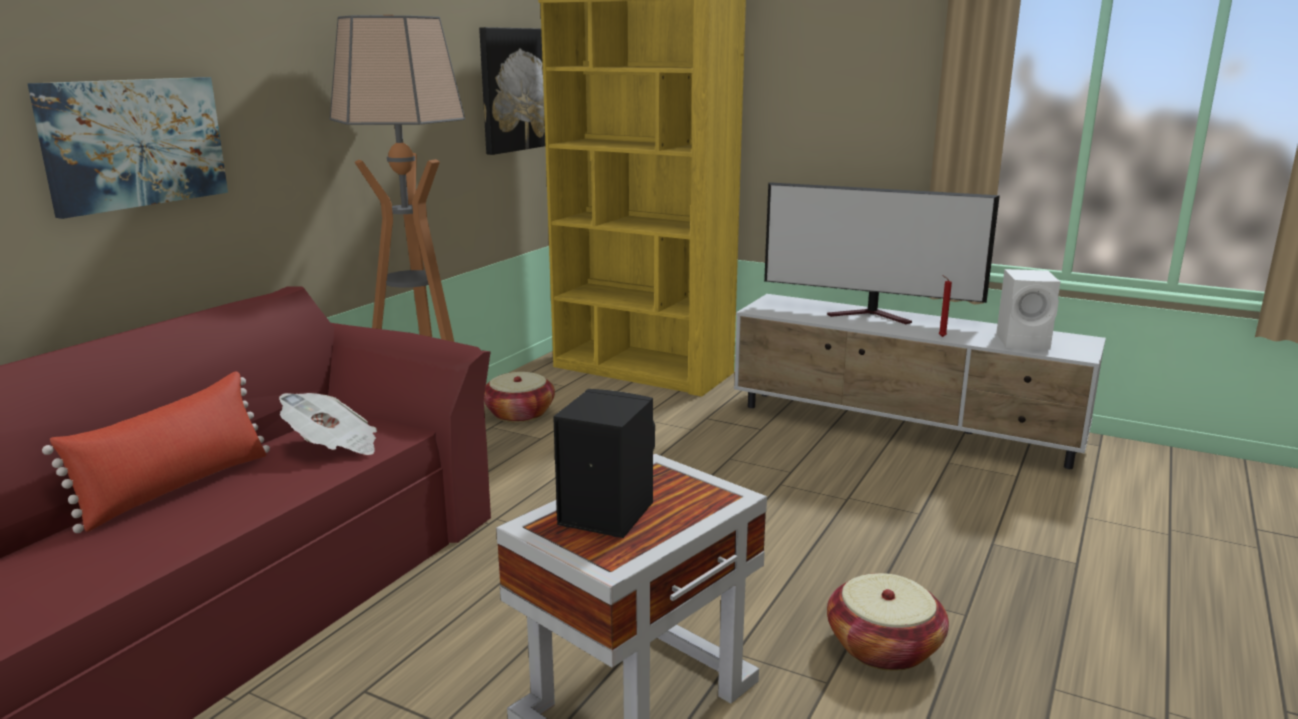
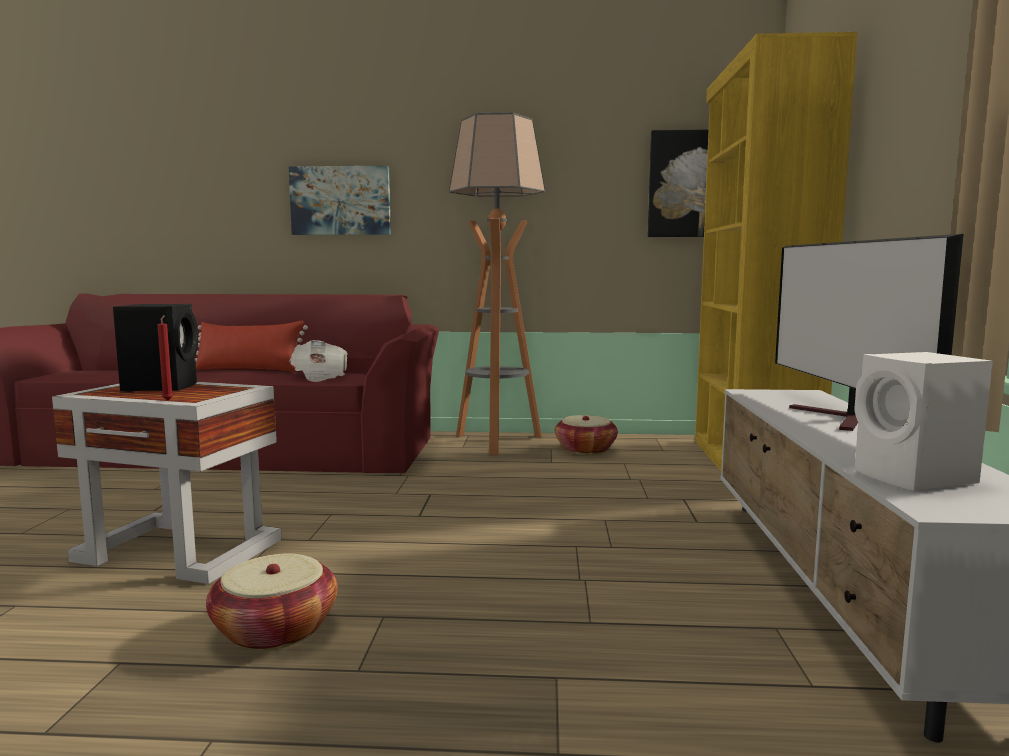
camera: 65 degrees right, 10 degrees down
red candle [939,275,952,337] -> red candle moved to [157,315,173,400]

